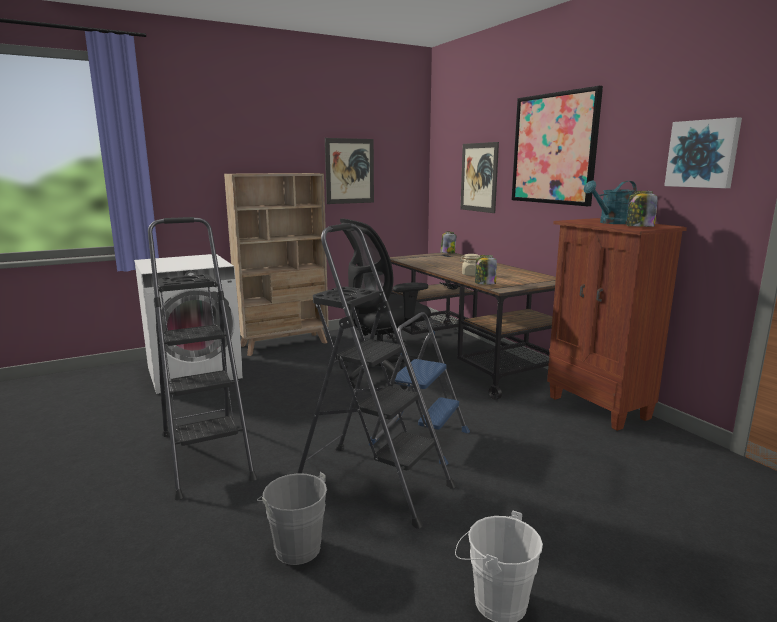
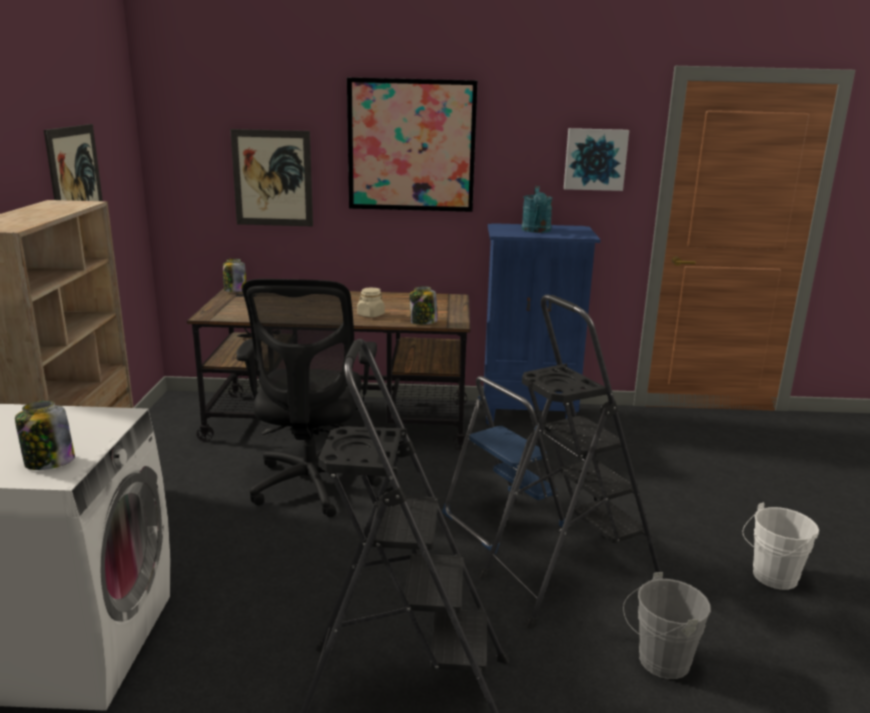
camera: 60 degrees left, 5 degrees up
brown cabinet [547,218,687,431] -> blue cabinet [484,223,601,424]
jar [626,191,658,227] -> jar moved to [15,401,75,470]

